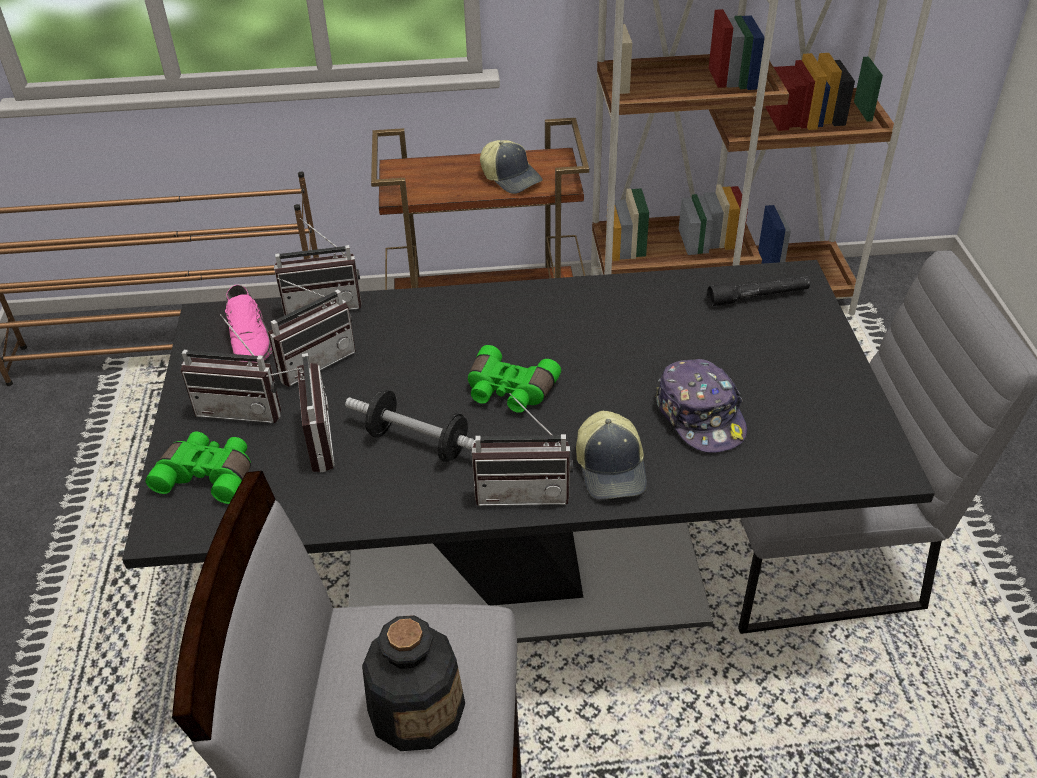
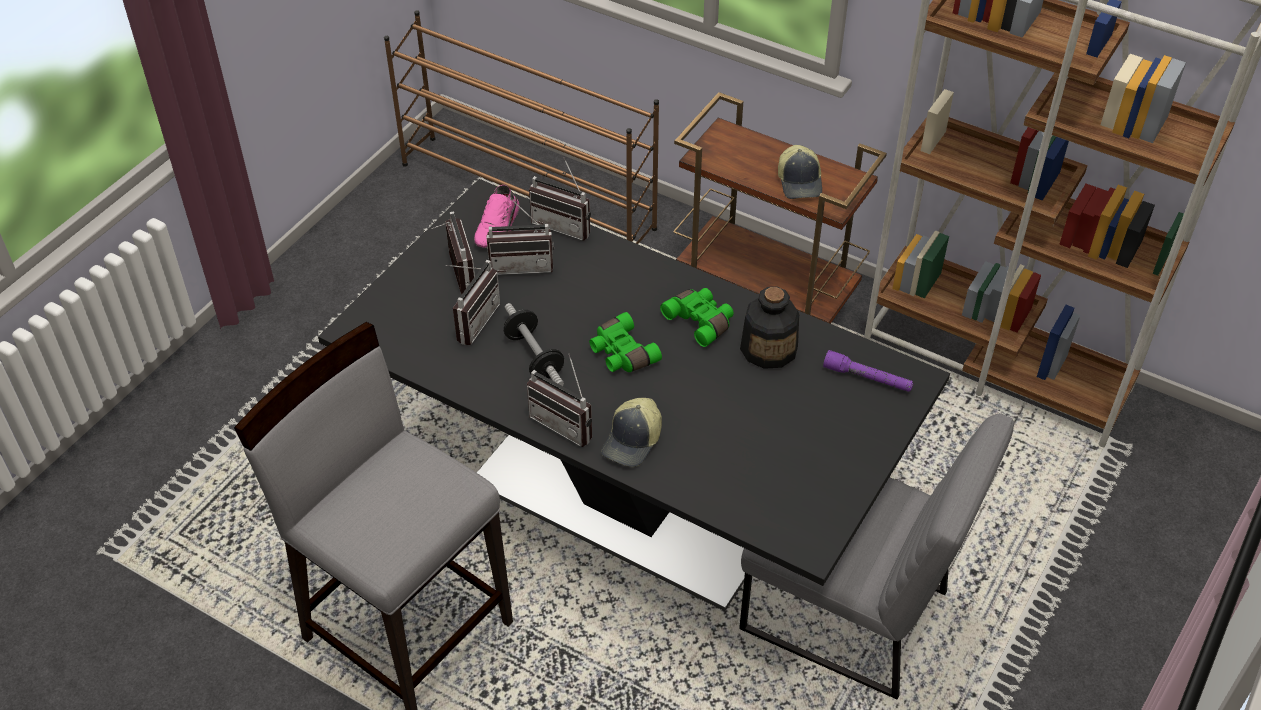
camera: 35 degrees right, 5 degrees up
green binoculars [145,432,251,504] -> green binoculars moved to [660,288,734,347]
radio [181,314,281,423] -> radio turned 150 degrees counterclockwise [432,211,475,295]
bottle [362,615,465,751] -> bottle moved to [740,287,799,369]
cap [656,359,747,453] -> none
black flashlight [707,276,810,306] -> purple flashlight [823,350,913,392]

